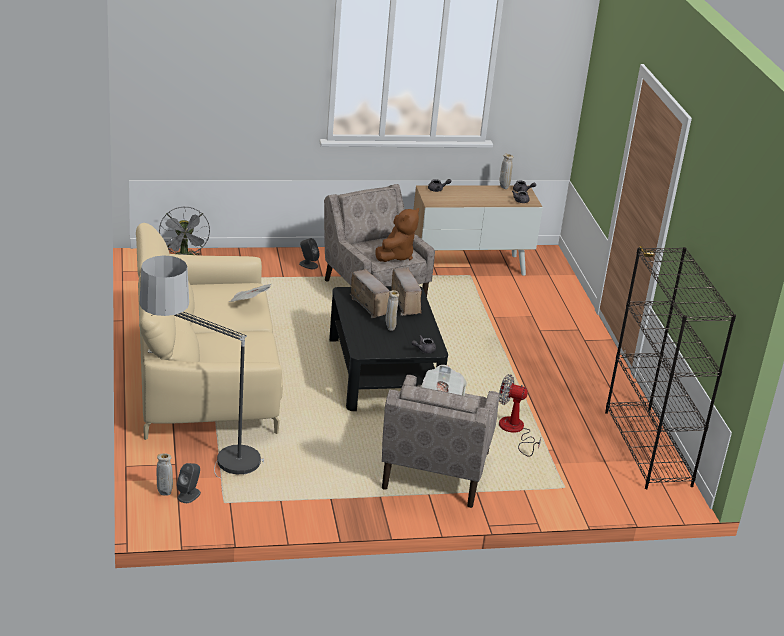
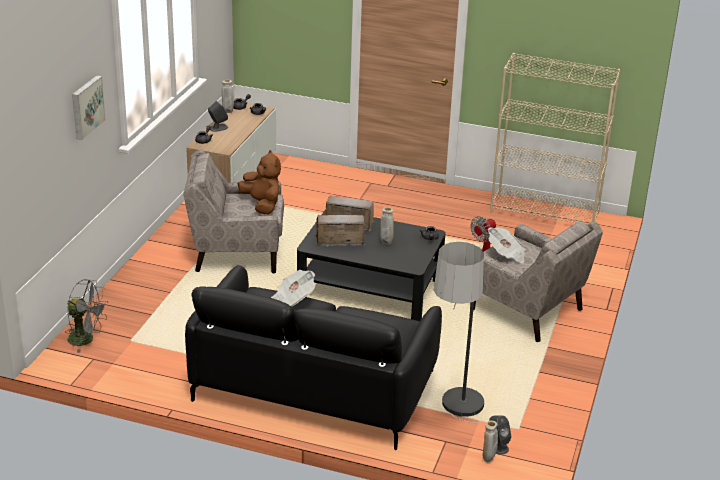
camera: 60 degrees left, 0 degrees up
beige sofa [136,223,283,440] -> black sofa [185,265,442,450]
grey speaker [299,238,320,269] -> grey speaker moved to [208,101,228,132]
black bookcase [605,247,736,489] -> beige bookcase [490,53,621,225]
none -> picture [72,75,106,140]

